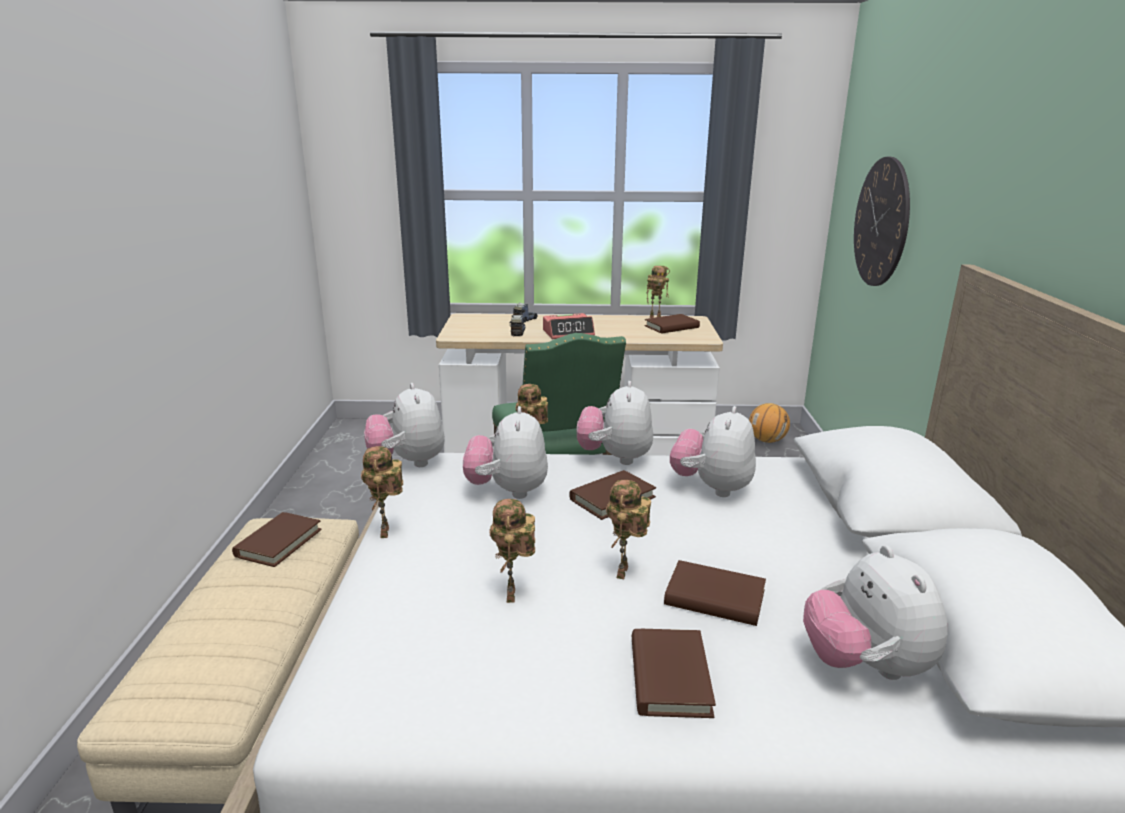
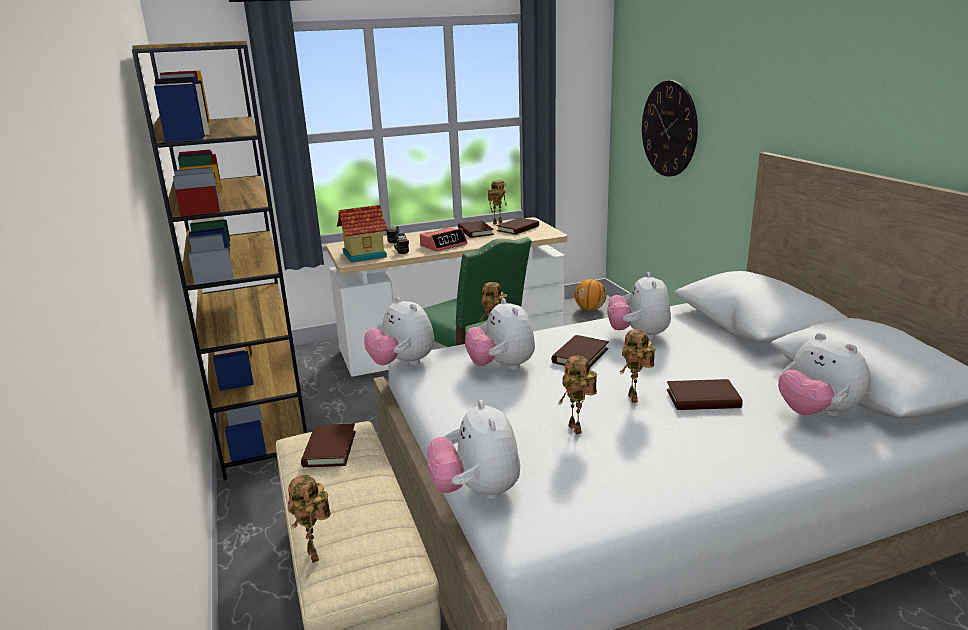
camera: 20 degrees left, 0 degrees up
toy robot [361,446,403,538] -> toy robot moved to [288,475,331,563]
plush toy [577,381,653,465] -> plush toy moved to [427,400,520,499]
brown book [632,629,716,718] -> brown book moved to [458,220,494,238]
none -> brown bookcase [132,41,307,481]
none -> toy house [337,205,388,263]

